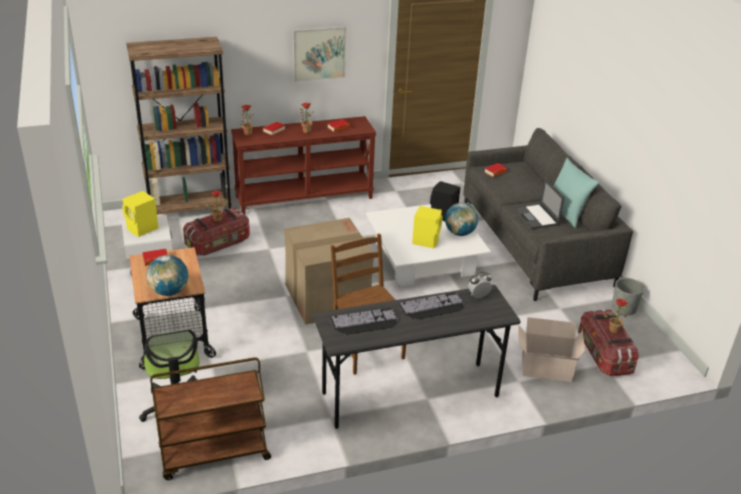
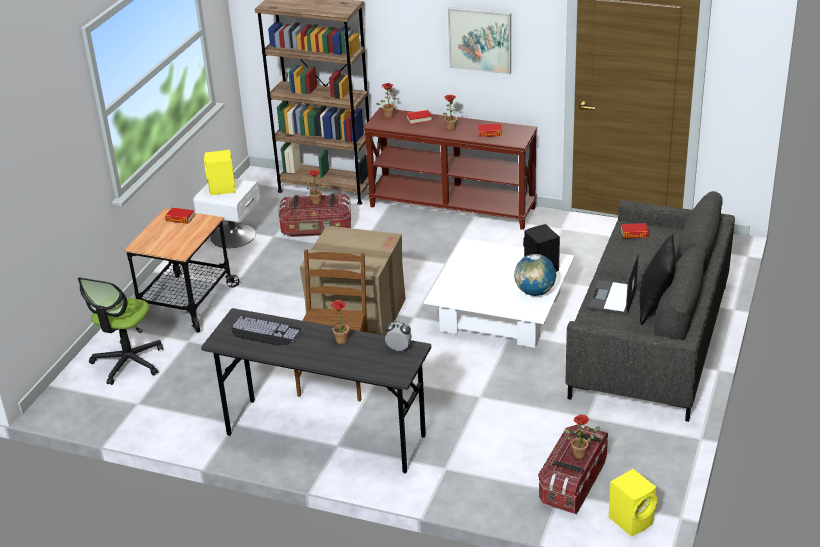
camera: 40 degrees right, 0 degrees up
globe [147,255,189,296] -> none
brown cart [150,357,271,480] -> none
keyboard [398,293,465,320] -> potted plant [328,300,358,344]
yellow speaker [412,206,443,249] -> yellow speaker moved to [609,469,657,536]
cardboard box [518,317,585,382] -> none
turquoise pillow [553,158,599,228] -> black pillow [639,234,676,325]
grey planter [612,278,644,316] -> none

